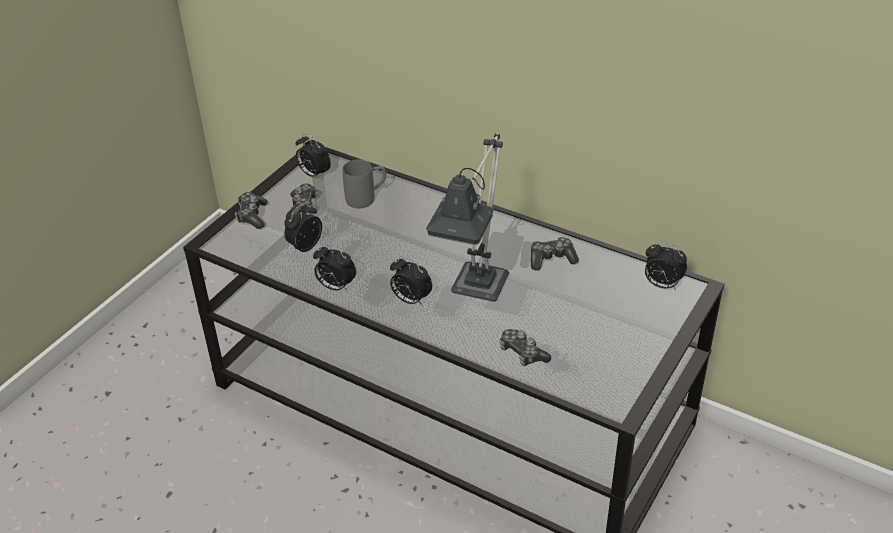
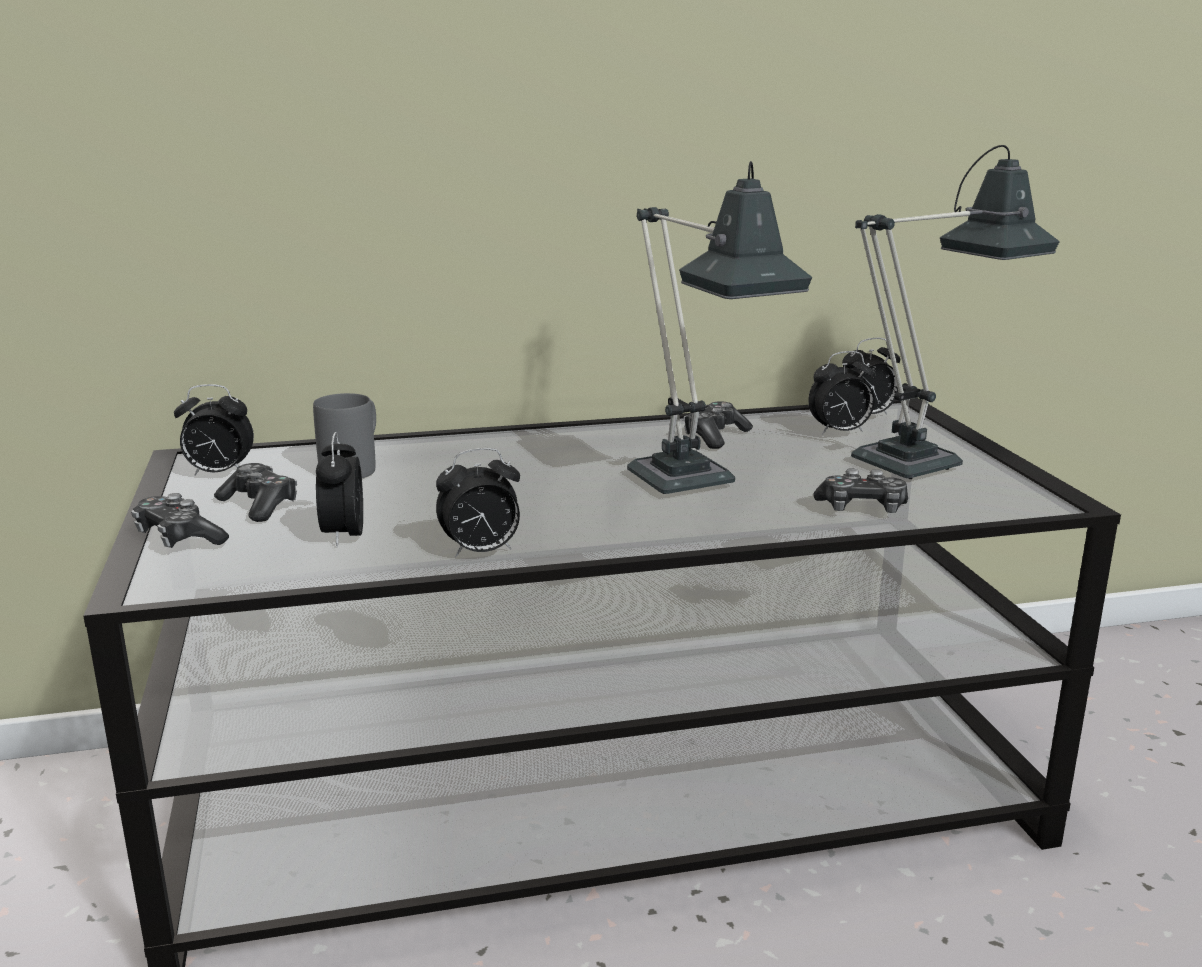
camera: 45 degrees left, 20 degrees down
alarm clock [390,257,432,306] -> alarm clock moved to [808,351,876,435]
none -> table lamp [851,145,1060,479]

